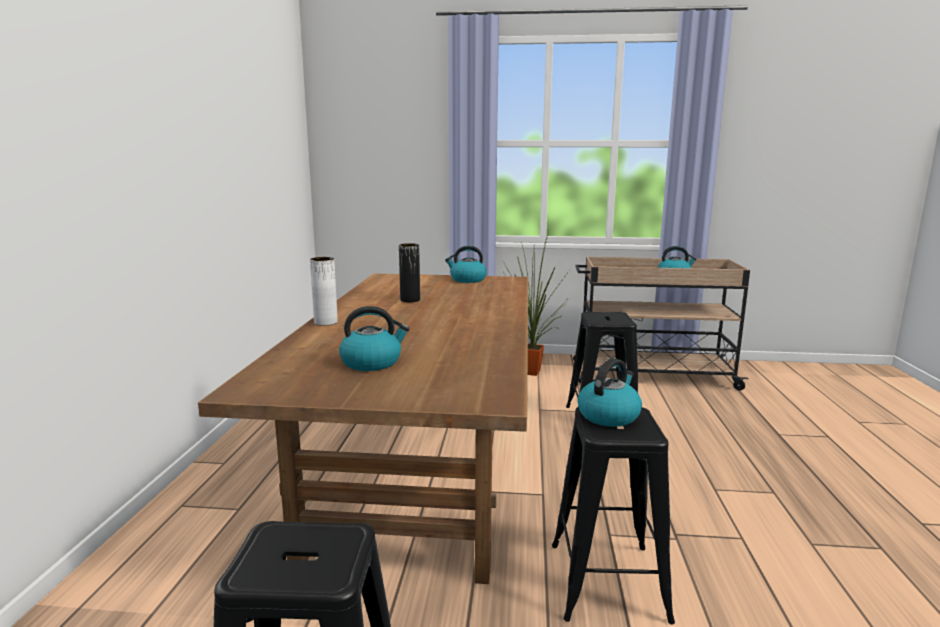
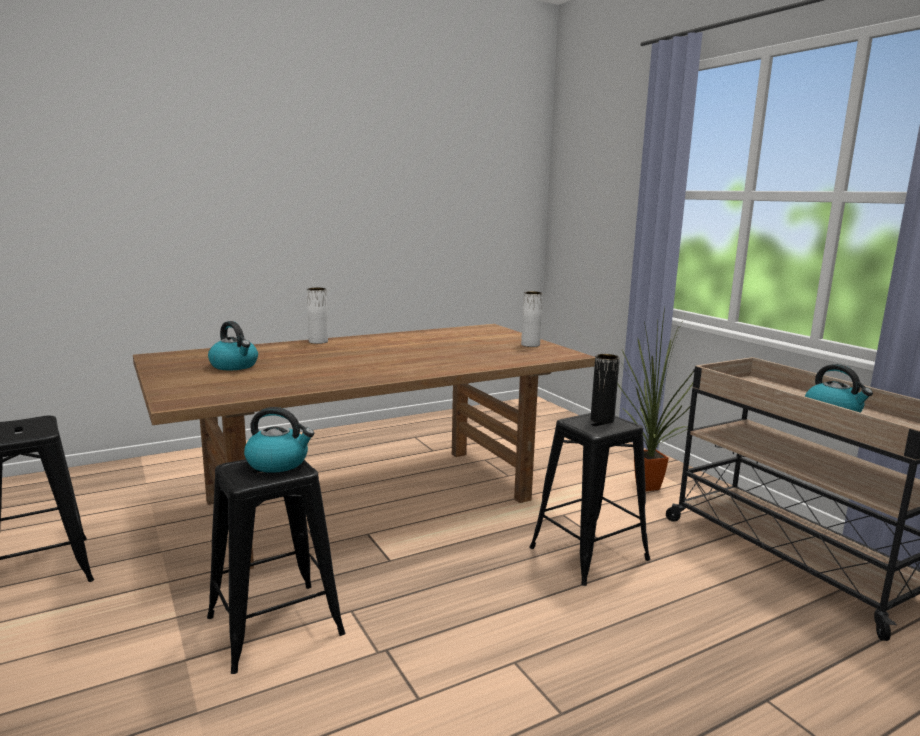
camera: 55 degrees right, 0 degrees up
black vase [399,243,420,302] -> black vase moved to [591,354,620,424]
kettle [445,246,487,283] -> white vase [521,291,543,347]

